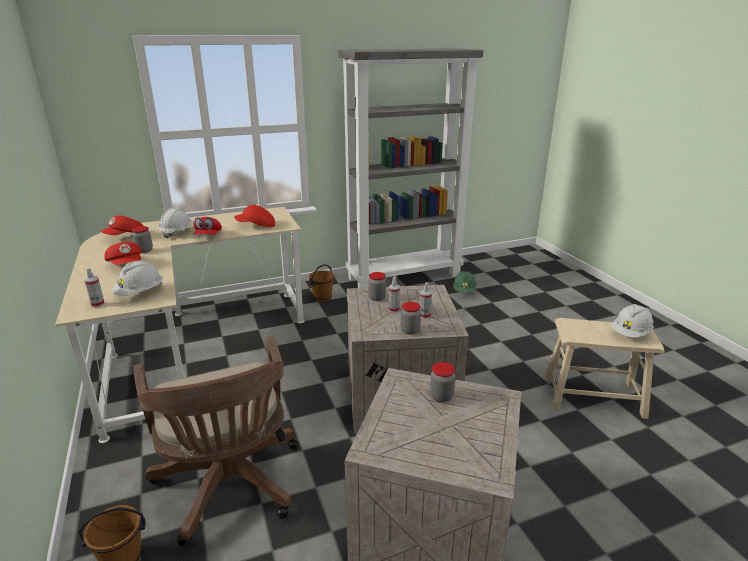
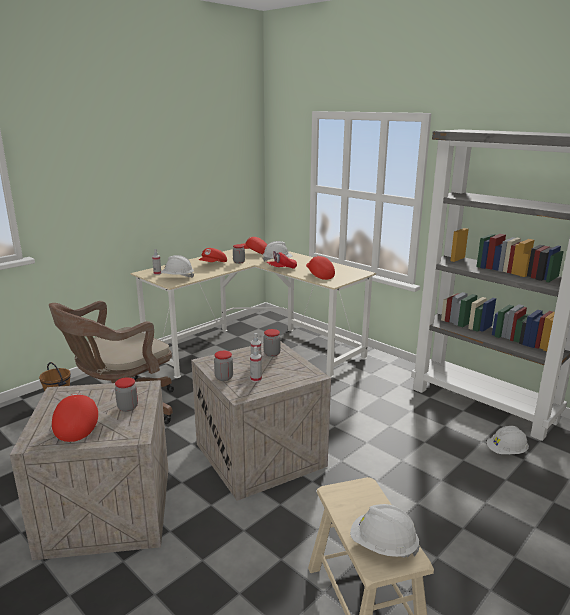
camera: 65 degrees right, 5 degrees down
brown bucket [309,264,334,302] -> none
green hard hat [453,271,476,293] -> white hard hat [486,426,529,454]
none -> red cap [52,394,98,442]

